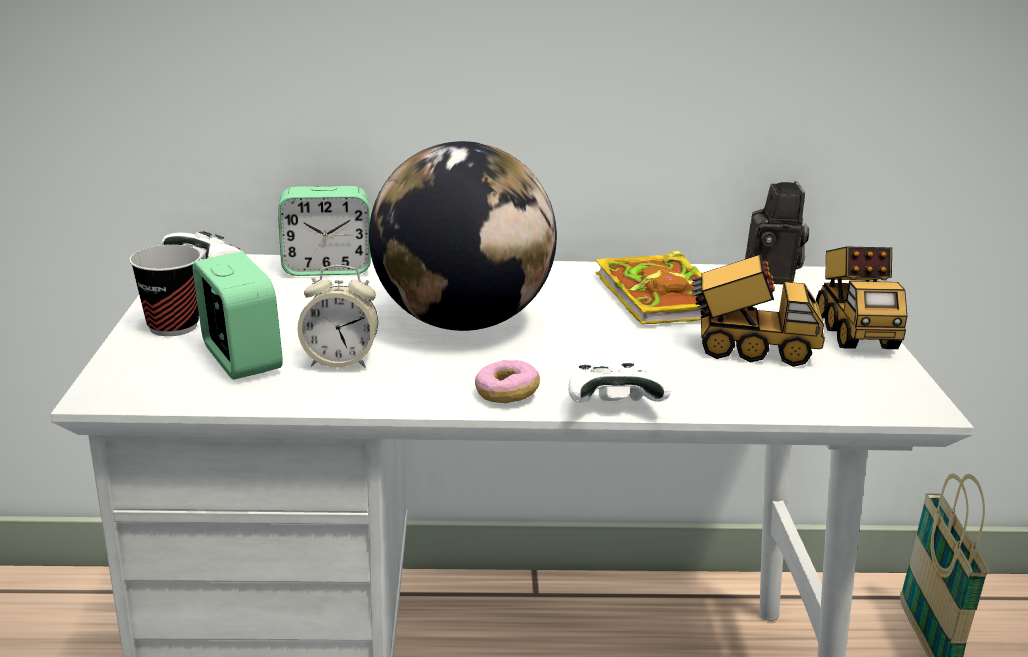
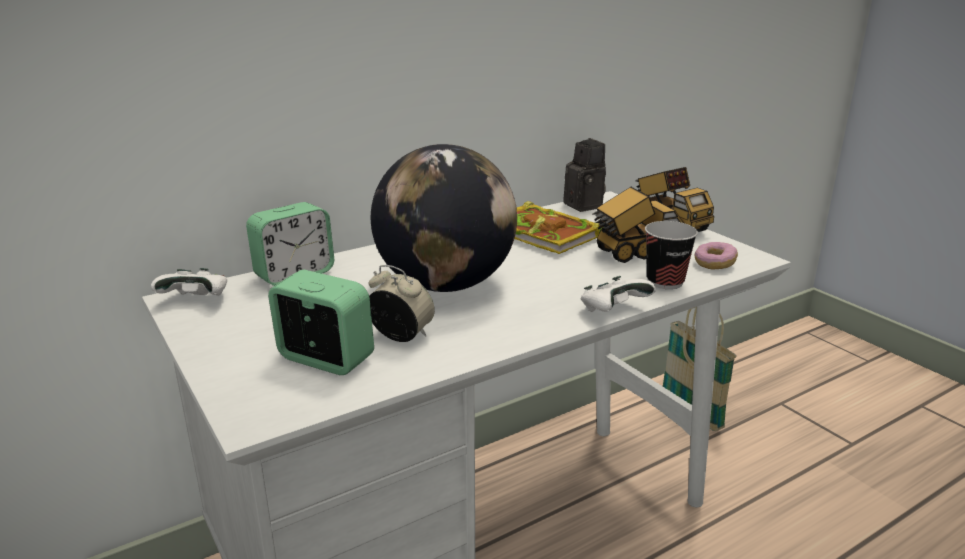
camera: 30 degrees left, 0 degrees up
cup [129,245,202,336] -> cup moved to [645,221,698,289]
alarm clock [297,265,378,368] -> alarm clock turned 120 degrees counterclockwise [369,265,435,342]
donut [475,360,540,403] -> donut moved to [694,242,738,270]

